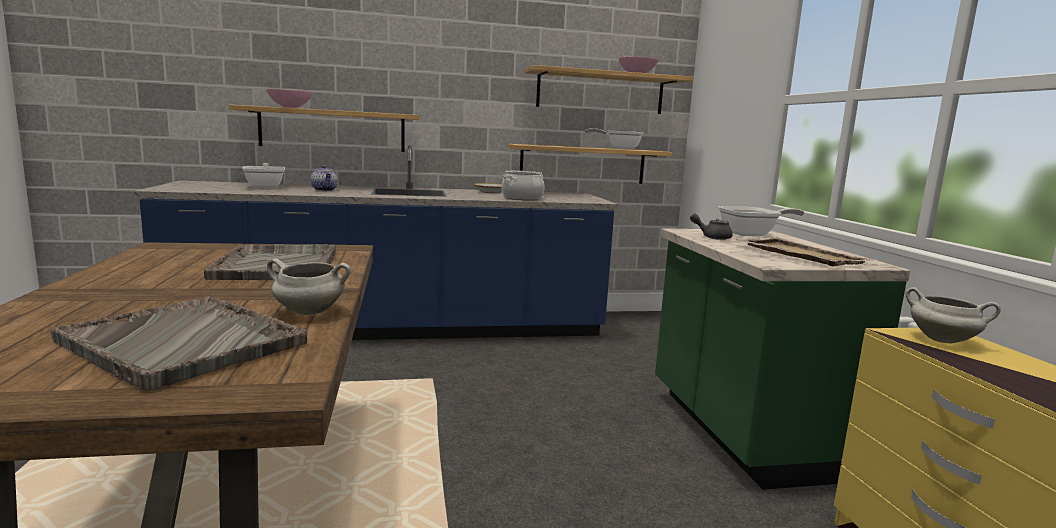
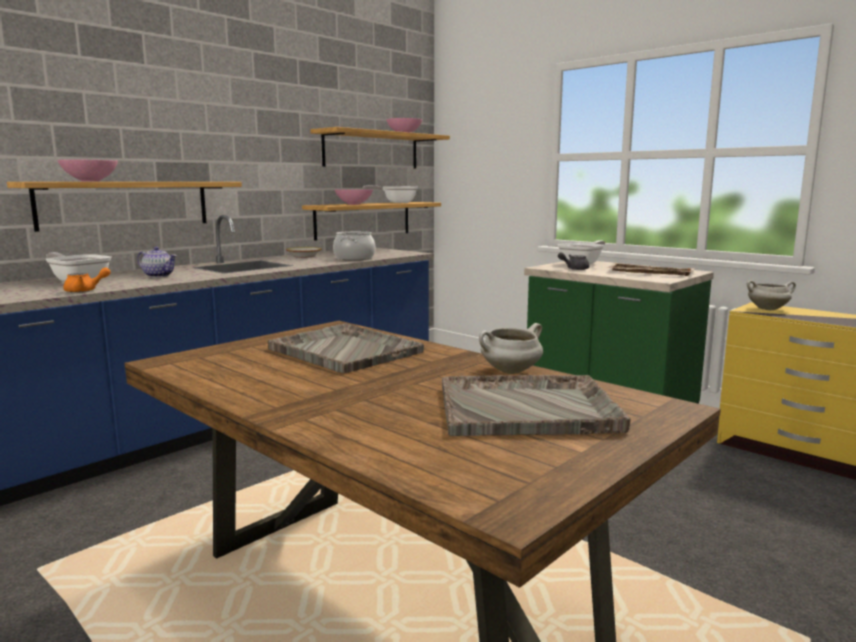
camera: 35 degrees left, 0 degrees up
none -> orange teapot [63,267,111,293]
none -> pink bowl [335,189,373,204]

